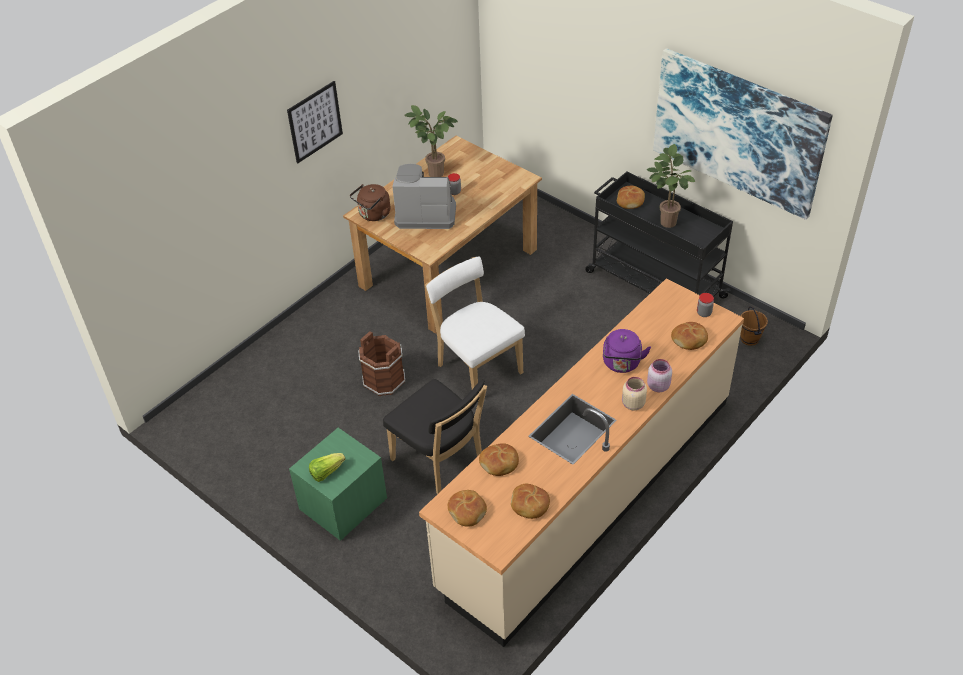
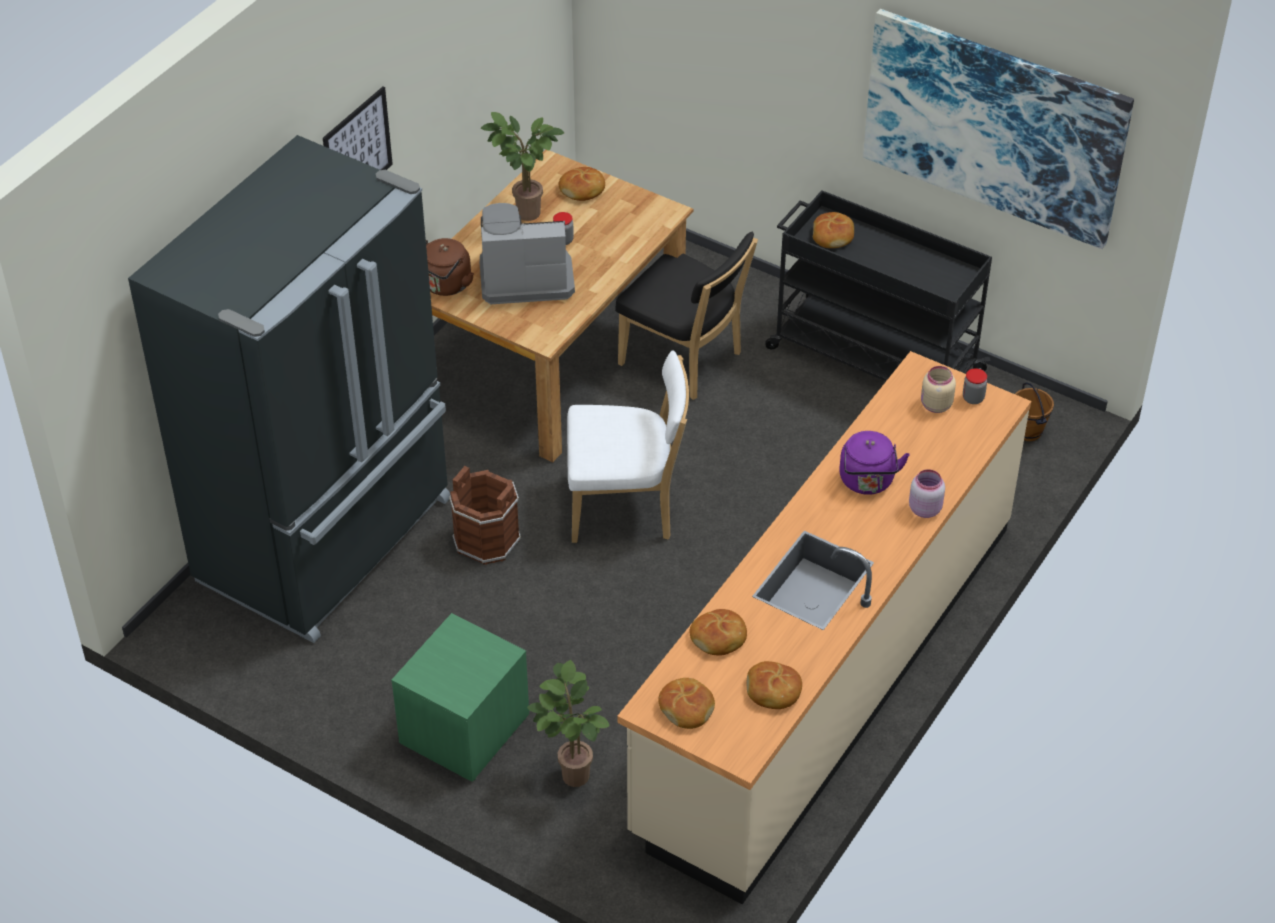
camera: 10 degrees left, 0 degrees up
lettuce [309,453,345,482] -> none
black chair [383,379,487,494] -> black chair moved to [615,232,758,400]
white chair [425,257,525,389] -> white chair turned 135 degrees clockwise [567,350,689,543]
beige jar [622,377,647,410] -> beige jar moved to [921,366,956,413]
potted plant [647,144,695,228] -> potted plant moved to [527,660,610,787]
bread [671,322,708,350] -> bread moved to [558,167,605,201]
none -> black fridge [128,135,451,643]

